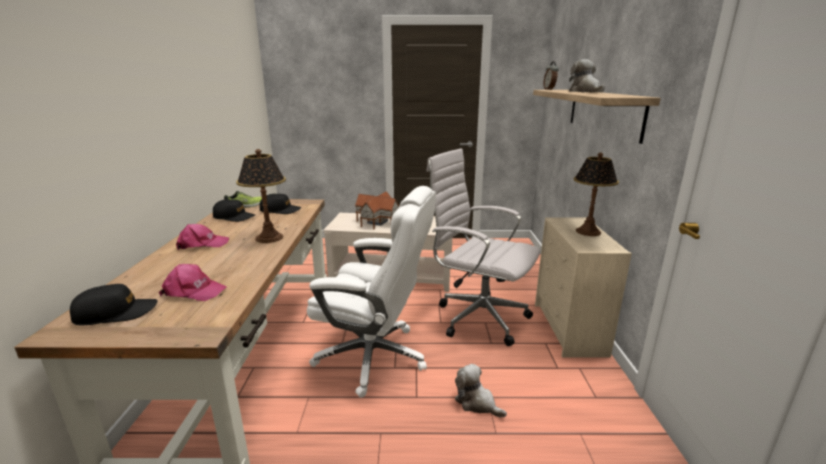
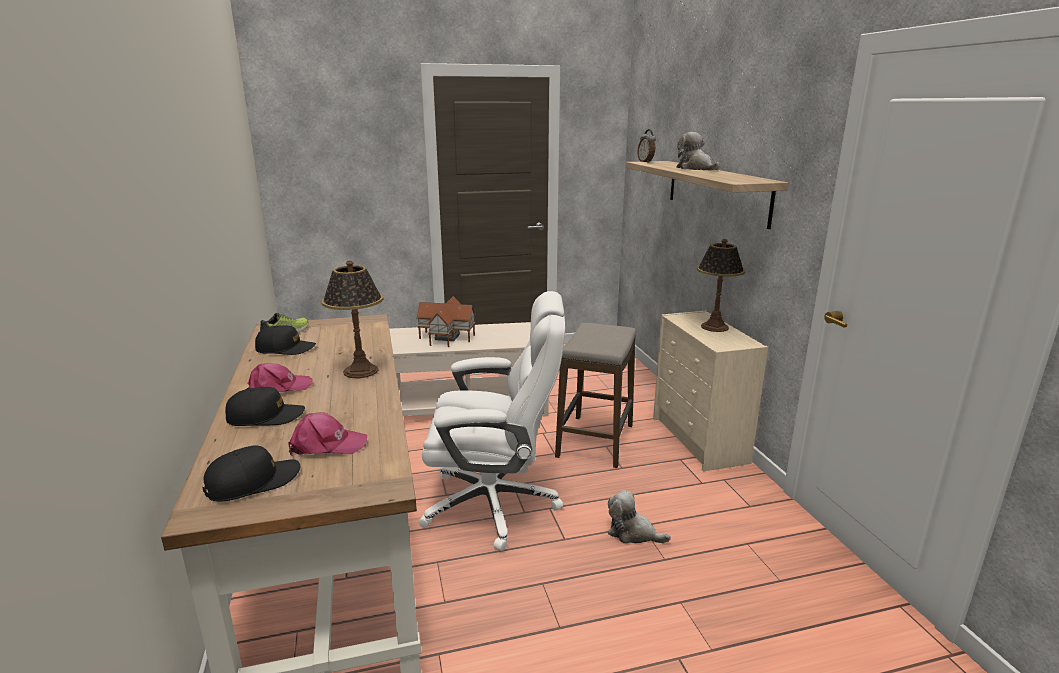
camera: 15 degrees left, 0 degrees up
black cap [260,193,301,214] -> black cap moved to [225,387,305,426]
white office chair [427,149,540,346] -> stool [555,323,636,468]

